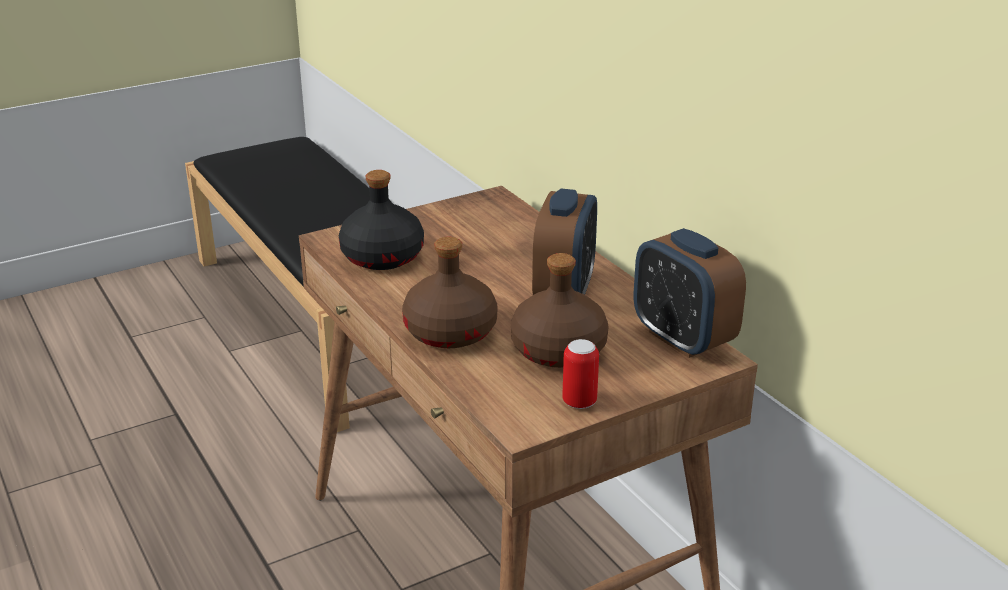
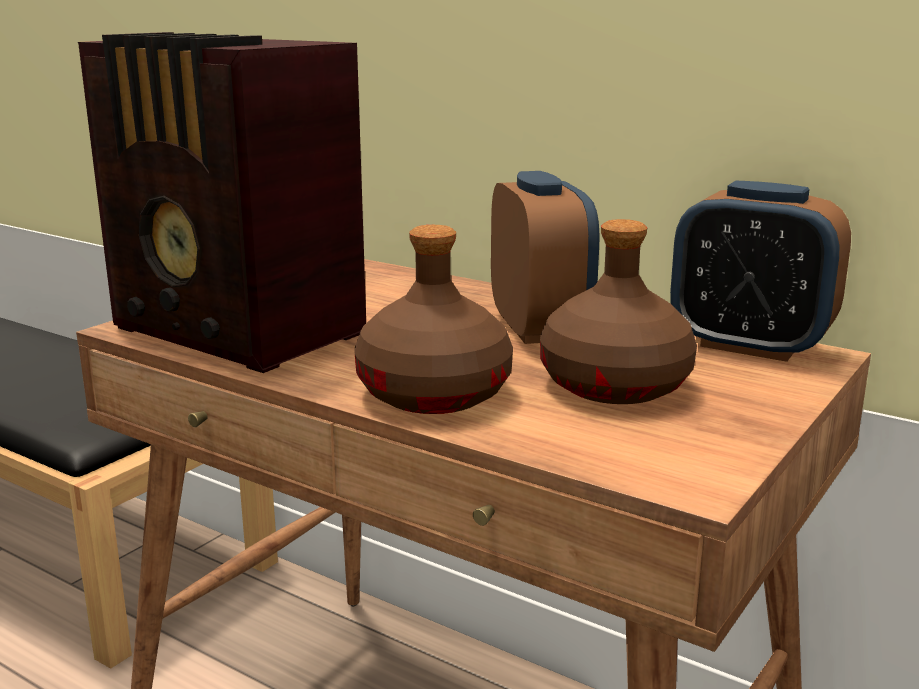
camera: 25 degrees left, 10 degrees down
black bottle [339,170,424,270] -> radio [78,32,366,373]
can [562,339,599,409] -> none

